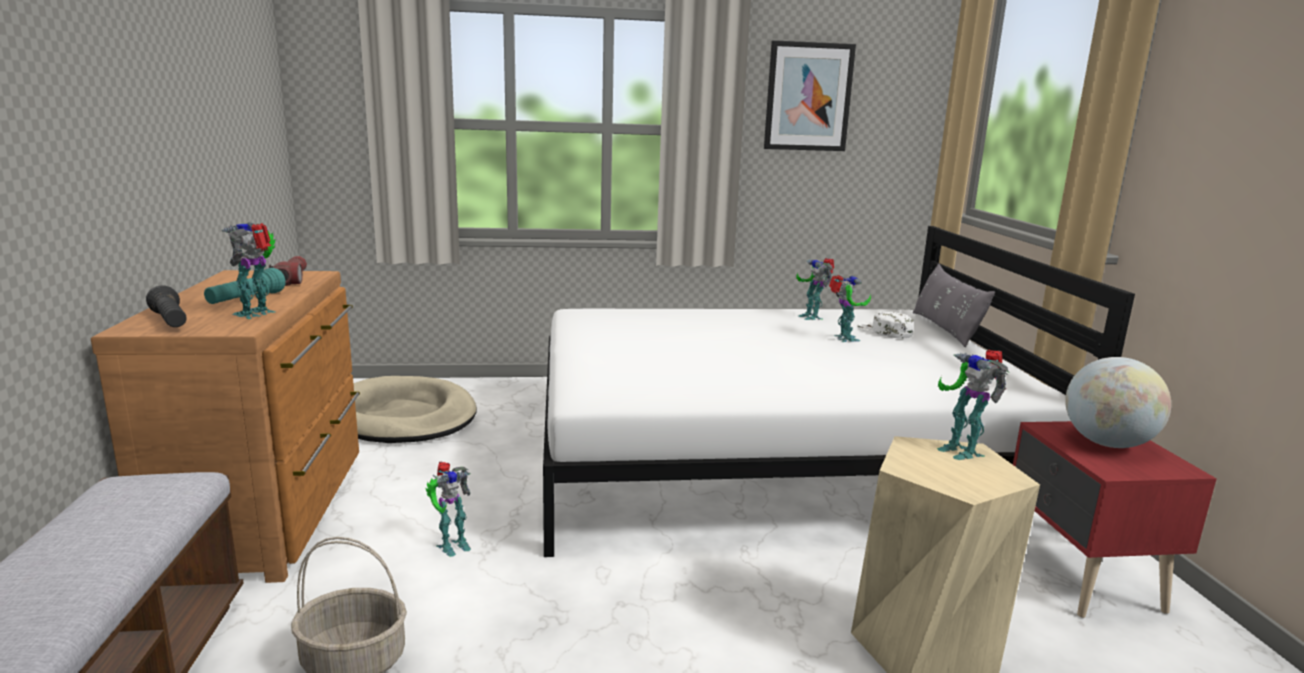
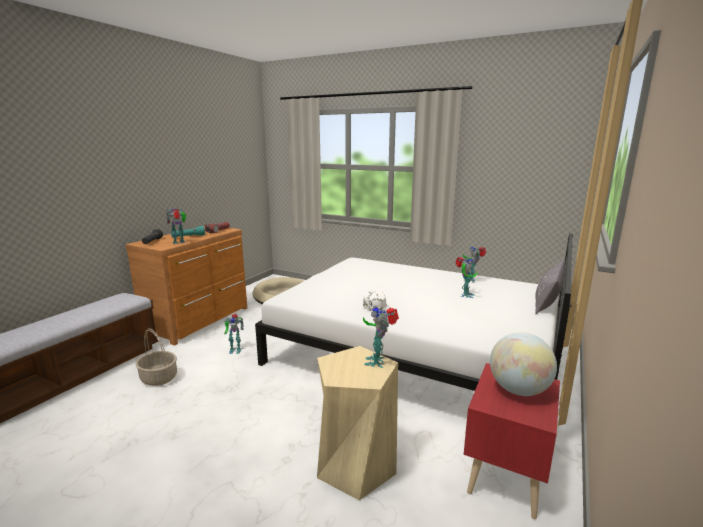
camera: 35 degrees right, 0 degrees up
picture [764,40,856,151] -> none
white cap [857,312,914,338] -> white cap moved to [363,291,386,310]

